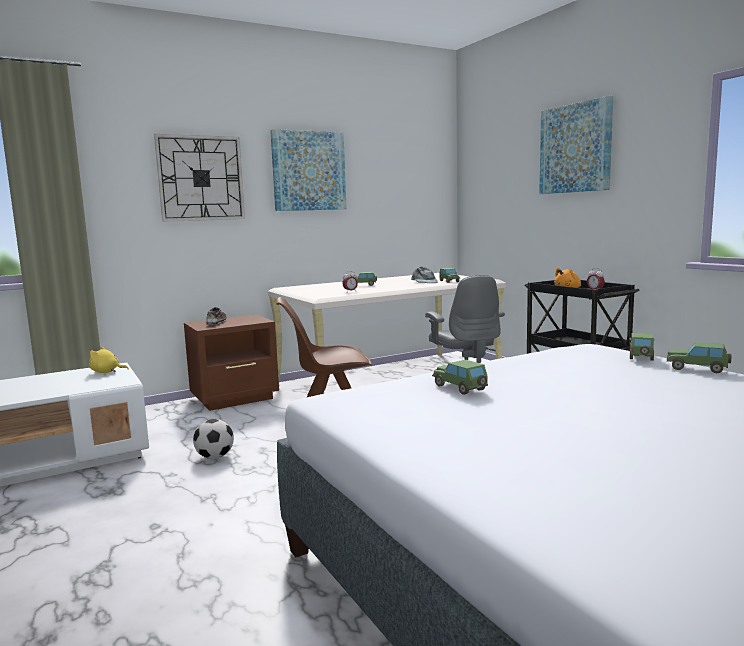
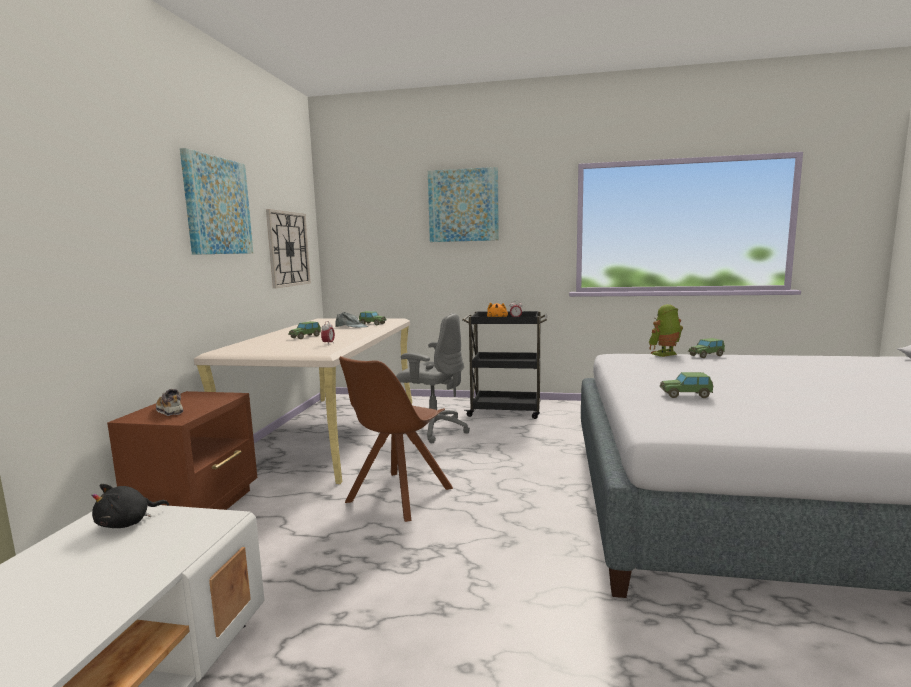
camera: 50 degrees left, 0 degrees up
yellow plush toy [89,346,129,373] -> black plush toy [92,484,169,528]
wall clock [154,134,245,222] -> wall clock moved to [266,209,311,288]
football [193,419,234,459] -> none
toy car [629,333,655,361] -> toy robot [649,304,683,357]

